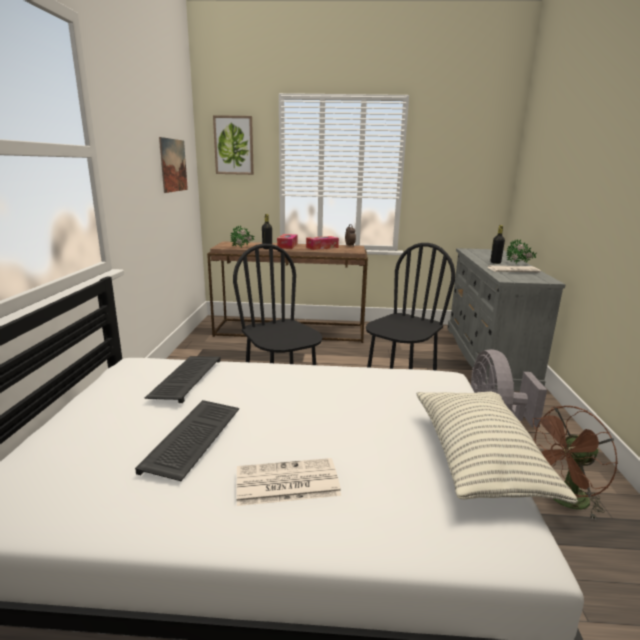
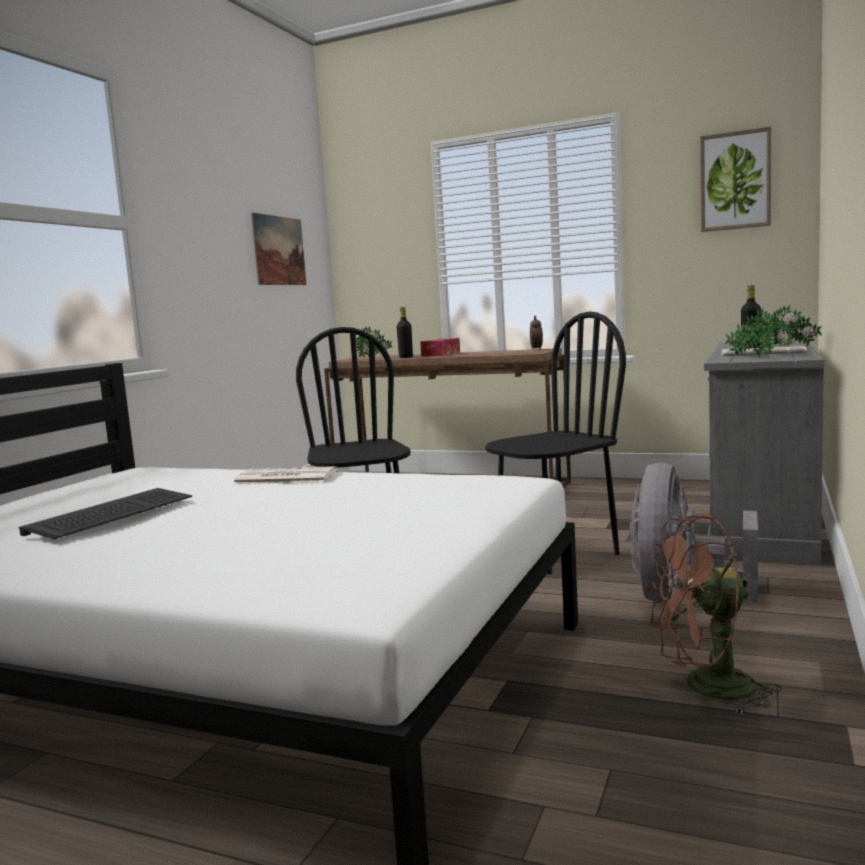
camera: 20 degrees right, 10 degrees down
keyboard [145,356,221,403] -> none
picture [213,115,254,175] -> picture moved to [700,127,771,232]
newspaper [236,458,341,506] -> newspaper moved to [233,466,337,485]
tissue box [306,236,339,250] -> none
pillow [416,391,578,504] -> none
none -> potted plant [725,309,779,357]

